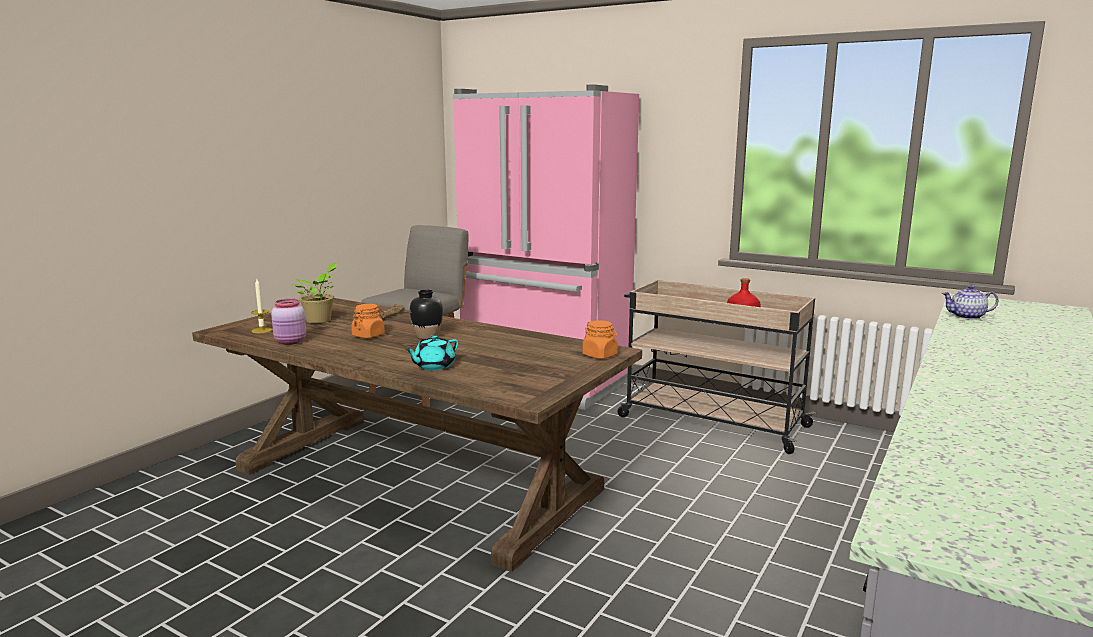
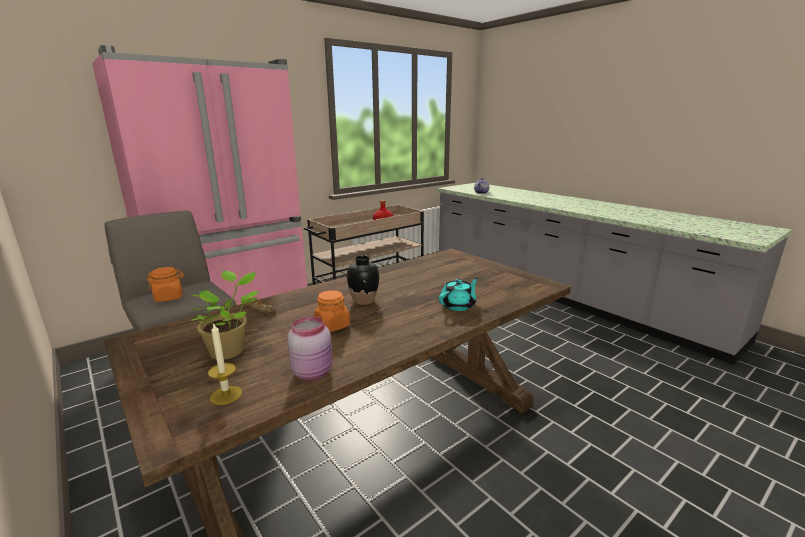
camera: 70 degrees left, 5 degrees up
turquoise teapot [406,335,458,370] -> turquoise teapot turned 105 degrees counterclockwise [439,278,478,311]
orange jar [582,321,618,359] -> orange jar moved to [147,267,184,302]

